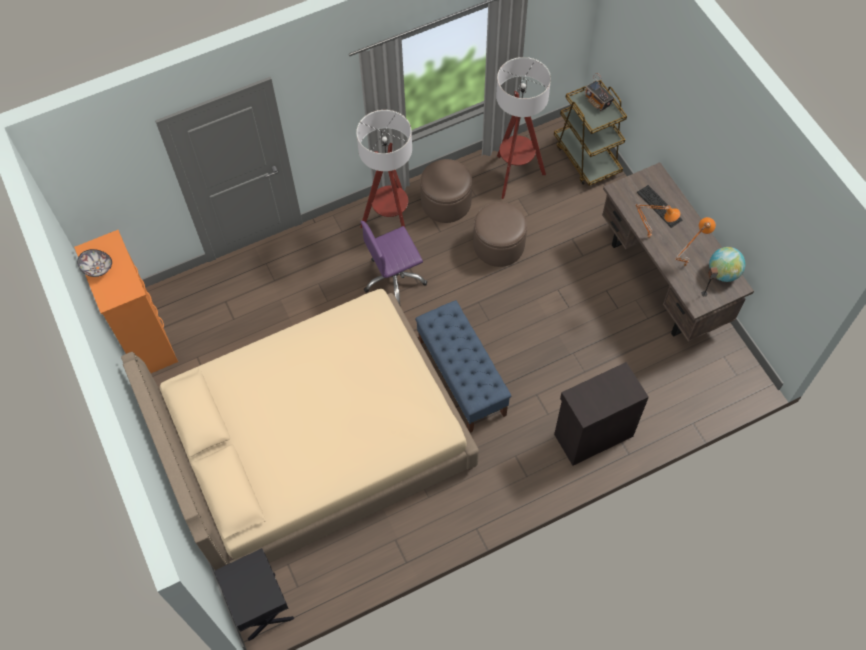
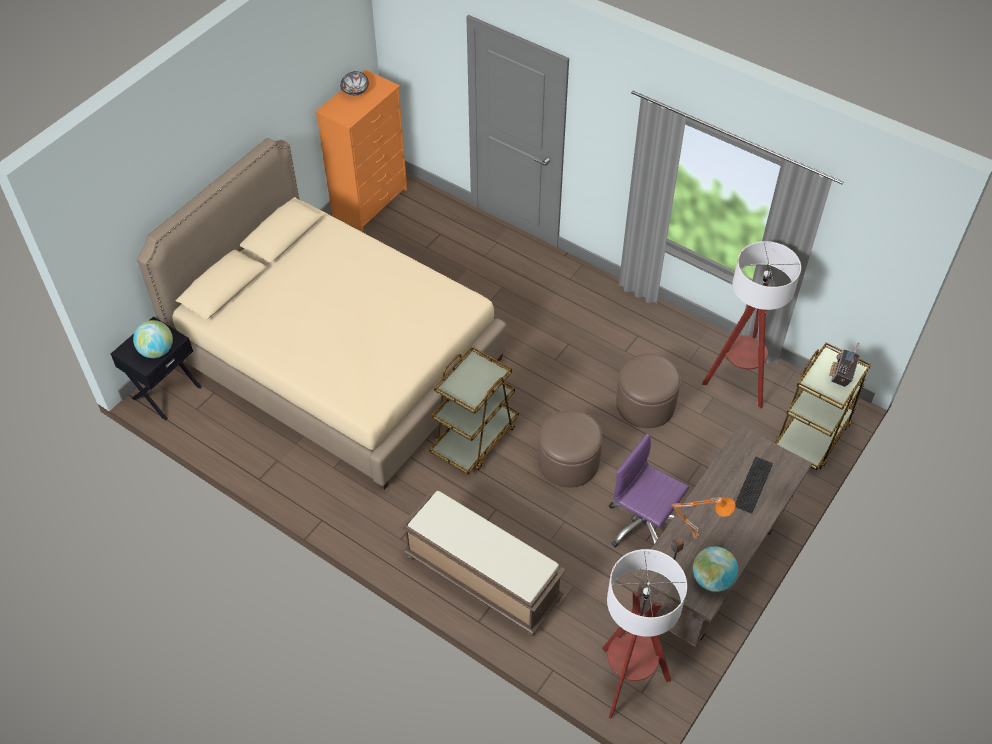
camera: 60 degrees right, 10 degrees down
floor lamp [356,110,412,229] -> floor lamp moved to [602,549,687,719]
purple office chair [361,221,427,307] -> purple office chair moved to [609,433,689,547]
blue bench [415,300,511,433] -> brown cart [429,347,519,475]
brown ottoman [420,159,472,223] -> brown ottoman moved to [538,410,602,488]
black cabinet [554,362,649,466] -> brown bench [400,489,566,636]
orange table lamp [635,204,680,238] -> none
none -> globe [133,320,173,358]

